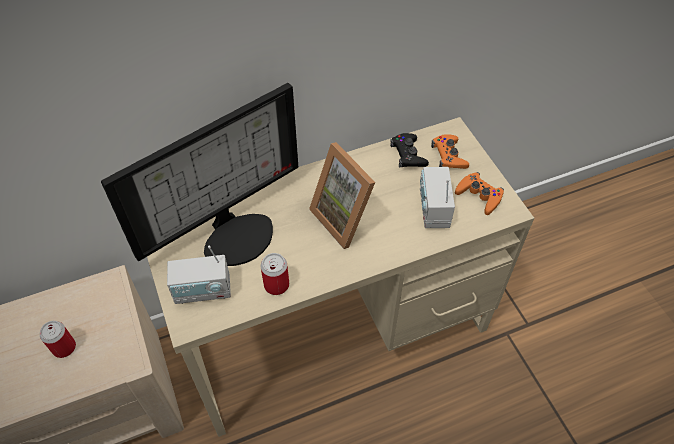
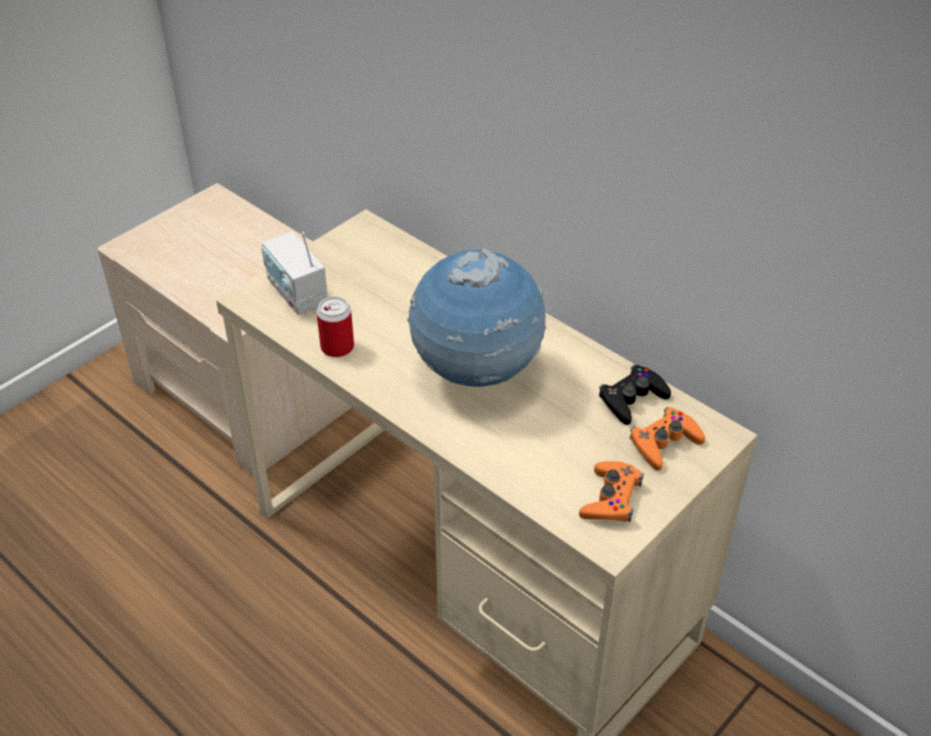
camera: 65 degrees right, 10 degrees down
can [40,321,76,358] -> none
monitor [101,83,298,266] -> none
picture frame [309,142,375,249] -> globe [407,249,547,387]
radio [420,167,455,228] -> none

